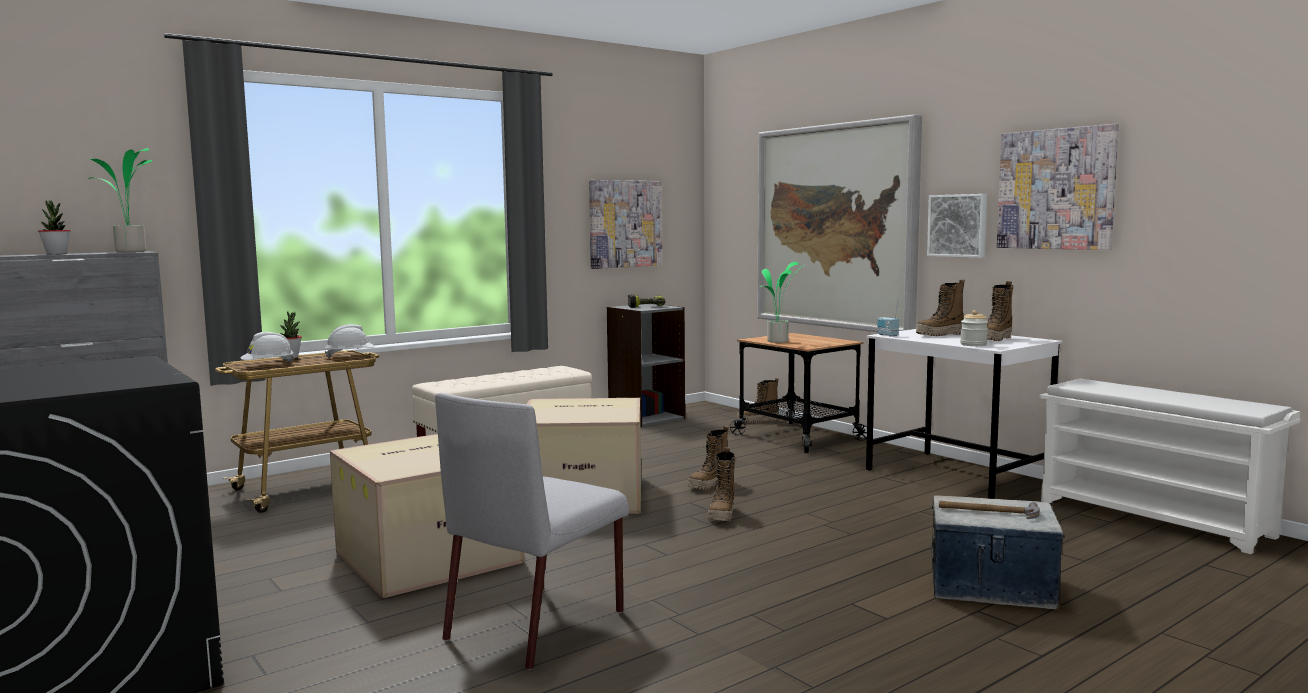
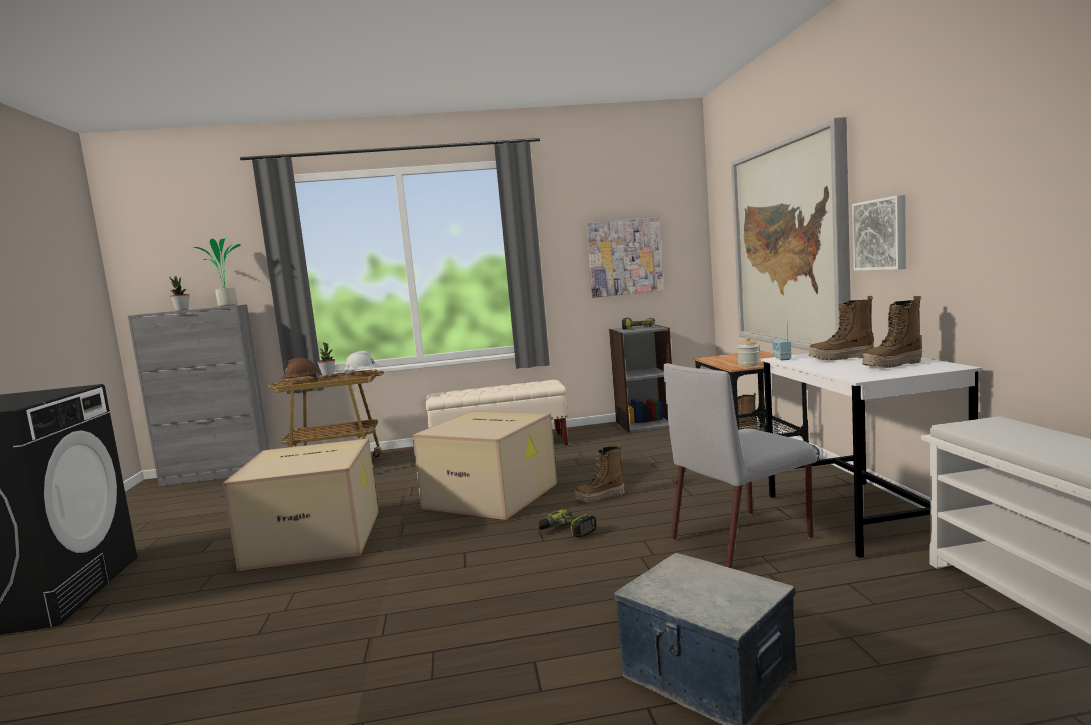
camera: 30 degrees right, 0 degrees up
white hard hat [240,332,294,363] -> brown hard hat [281,358,320,380]
grey chair [435,393,629,670] -> grey chair moved to [663,363,817,568]
boot [708,447,737,521] -> power drill [536,509,596,538]
potted plant [760,262,804,343] -> none
hammer [939,501,1040,519] -> none
jar [960,310,988,346] -> jar moved to [738,337,760,367]
picture [997,124,1119,250] -> none

